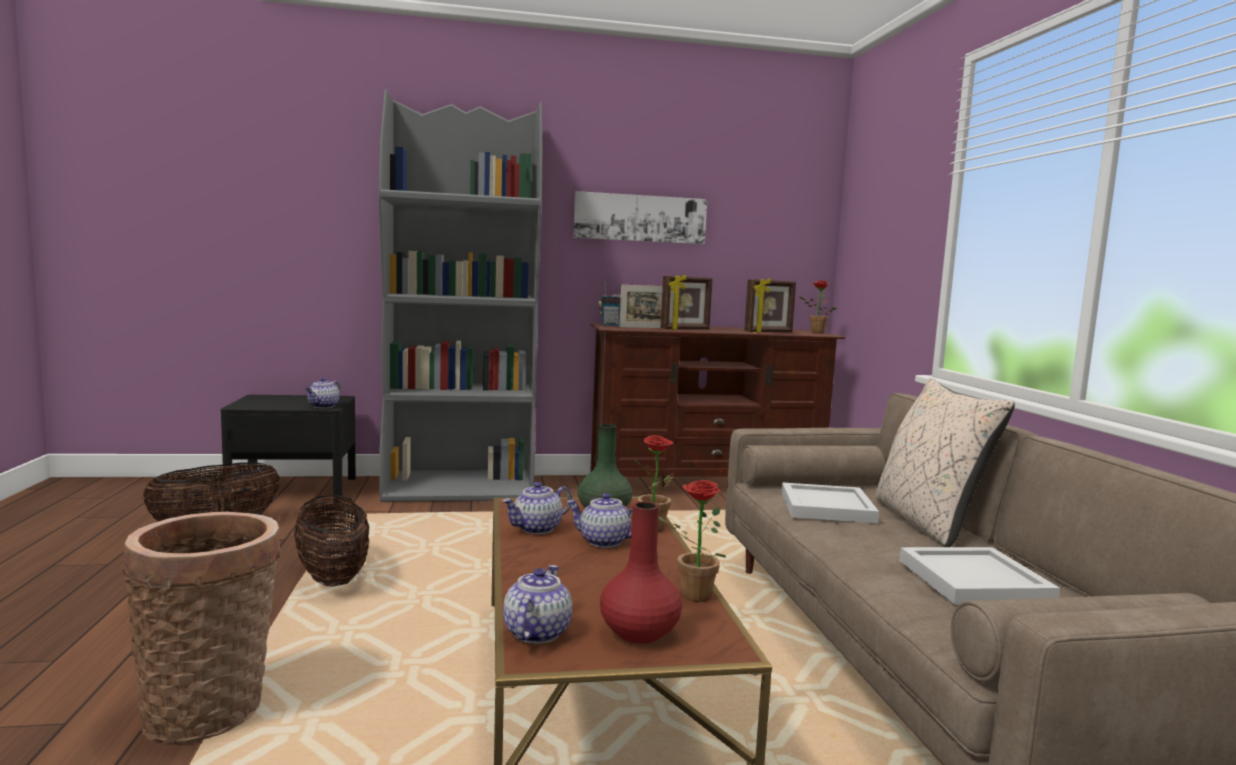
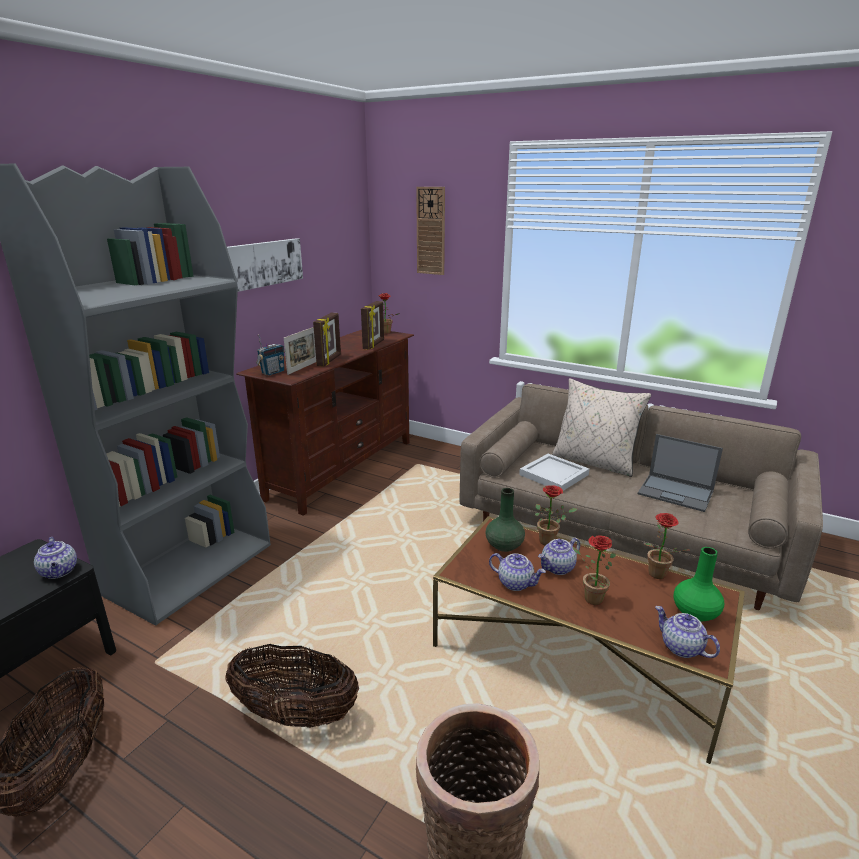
camera: 50 degrees left, 15 degrees up
teapot [502,482,572,534] -> teapot turned 60 degrees counterclockwise [489,553,546,591]
red vase [600,501,682,644] -> green vase [674,547,724,621]
white tray [899,547,1060,604] -> laptop [638,434,723,512]
none -> wall clock [416,187,445,275]
none -> potted plant [573,535,616,605]

